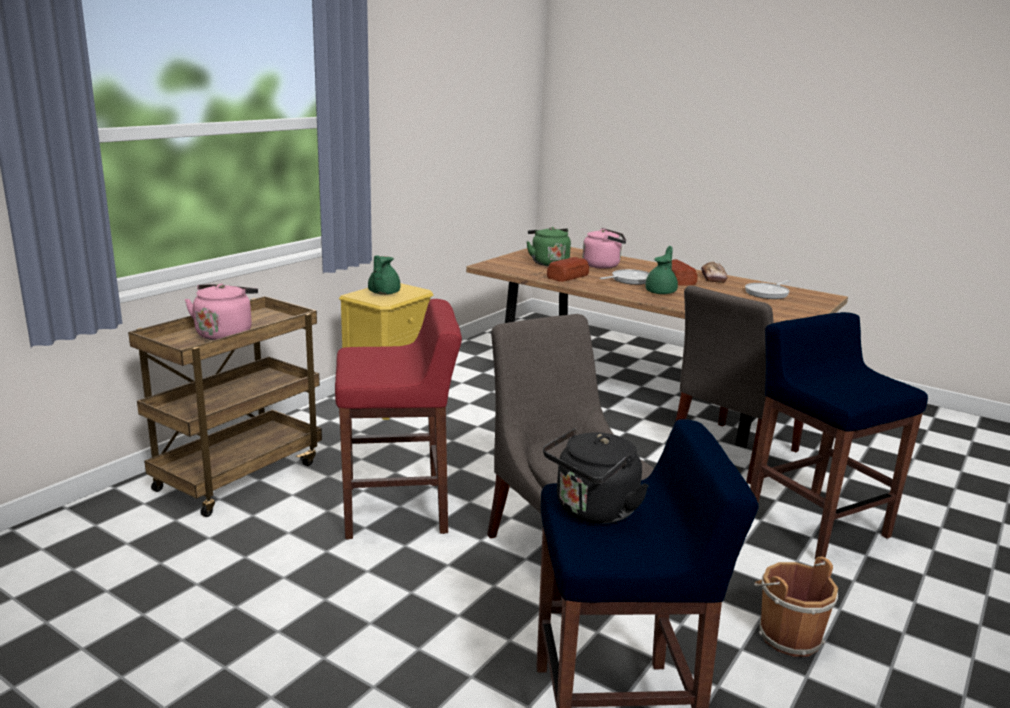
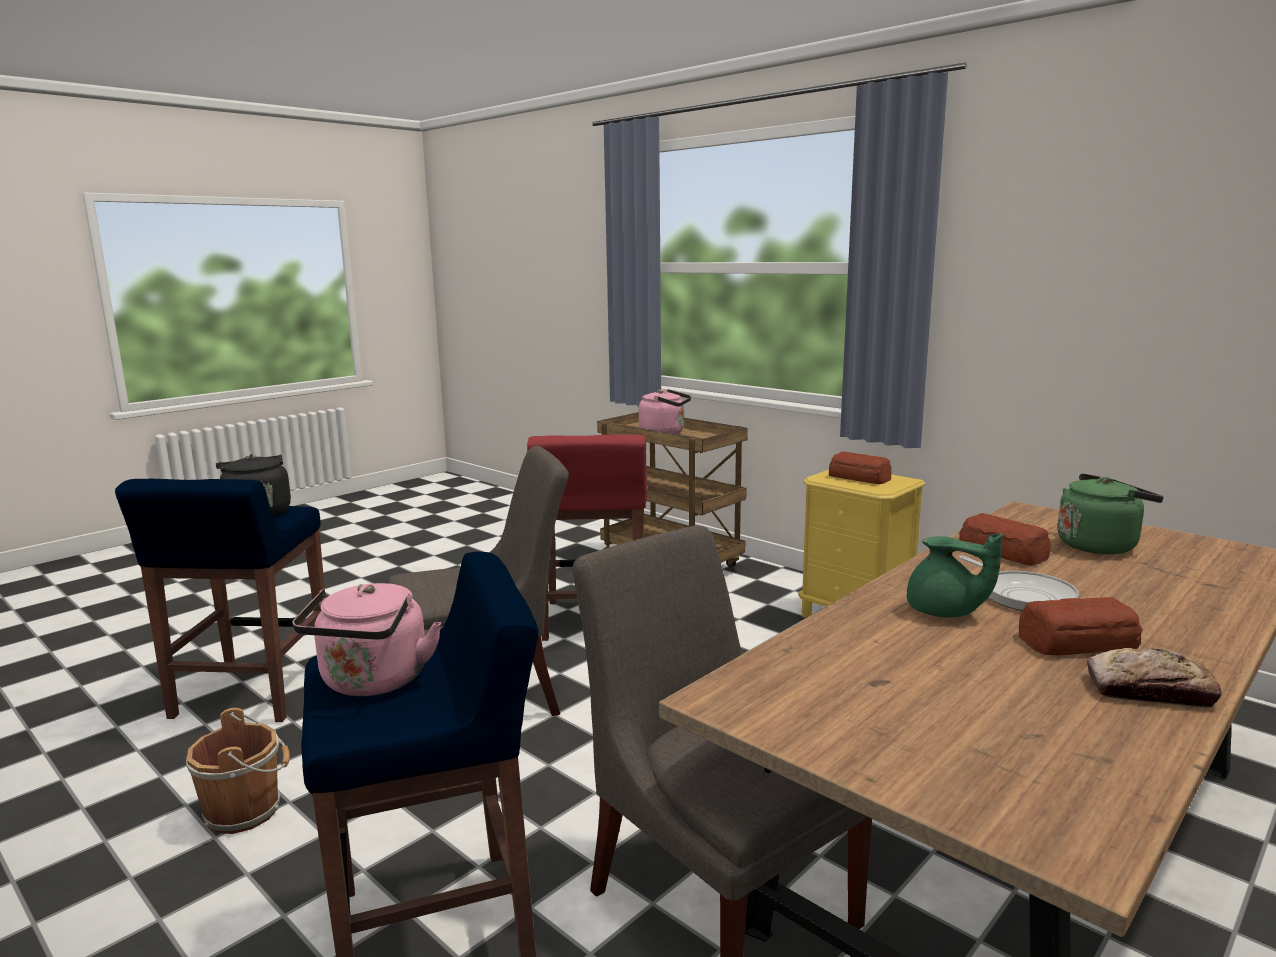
camera: 100 degrees right, 5 degrees down
green teapot [368,255,400,295] -> bread [829,451,892,484]
pink kettle [582,228,626,269] -> pink kettle moved to [292,583,441,696]
frying pan [745,280,791,299] -> none

